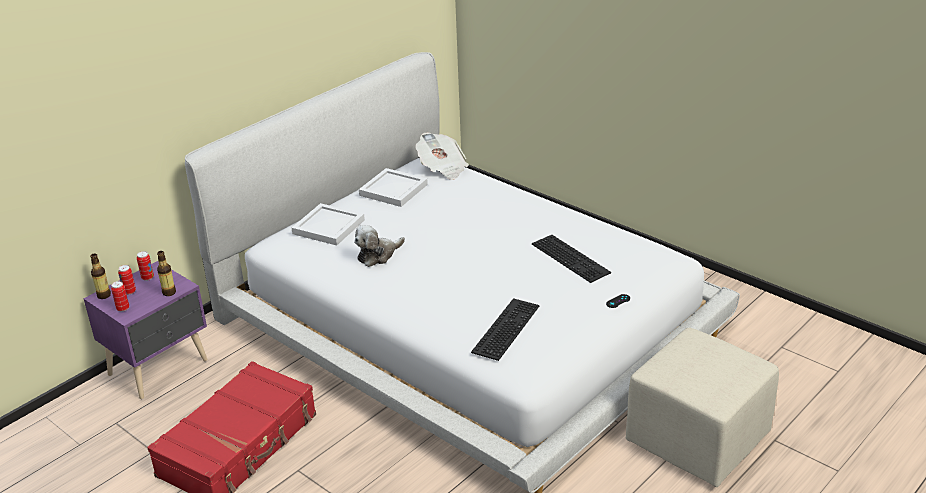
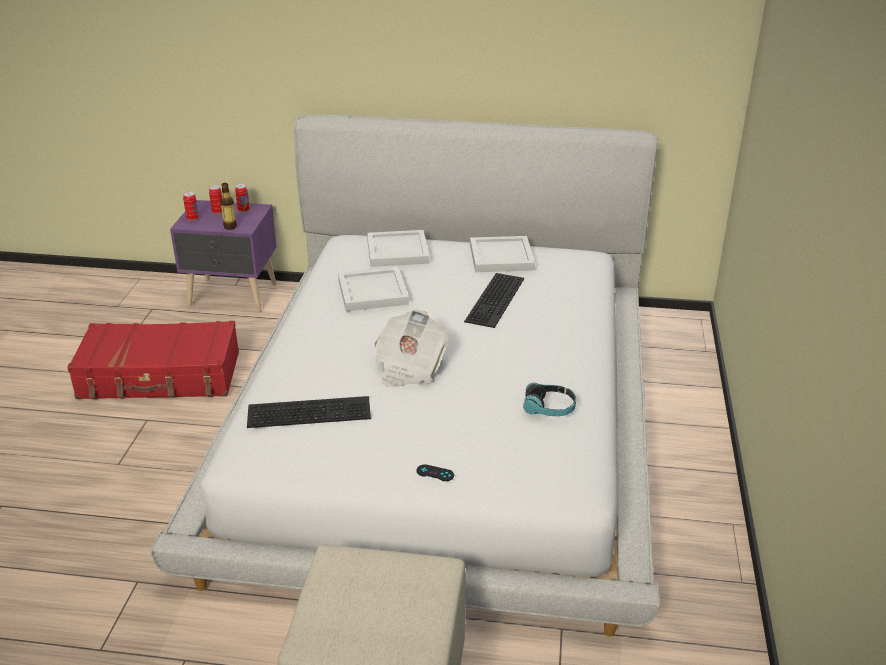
camera: 55 degrees right, 0 degrees up
bottle [90,254,111,299] -> none
plush toy [354,225,405,267] -> white tray [338,267,409,311]
newspaper [415,132,469,180] -> newspaper moved to [374,310,449,387]
keyboard [532,235,611,283] -> keyboard moved to [464,273,524,328]
none -> headphones [523,383,576,416]

